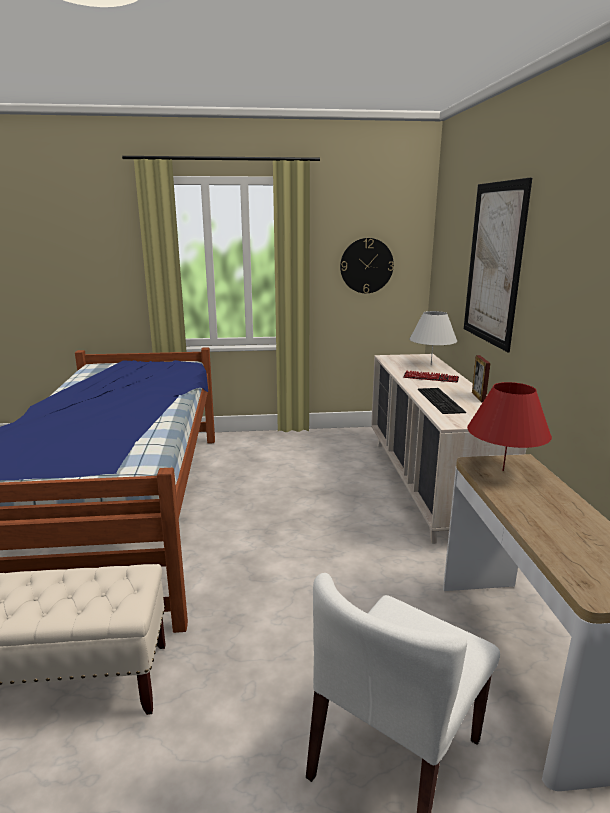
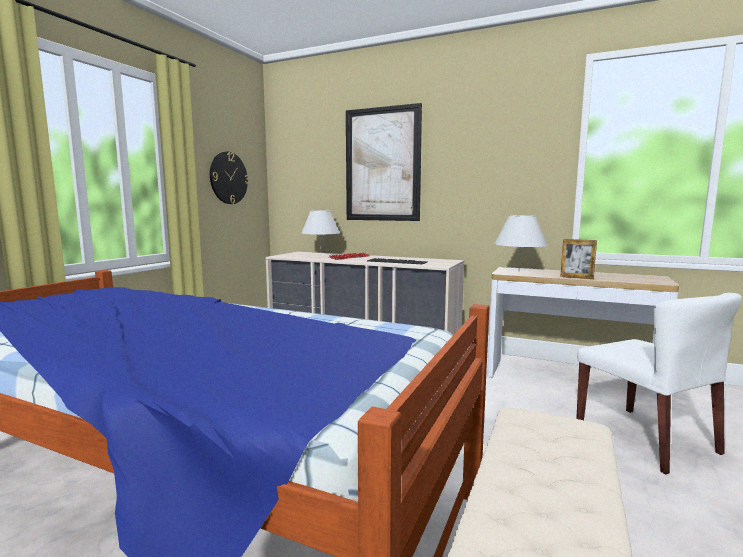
camera: 60 degrees left, 10 degrees down
red table lamp [467,382,552,471] -> white table lamp [495,215,548,272]
picture frame [472,355,490,402] -> picture frame moved to [560,239,597,279]

